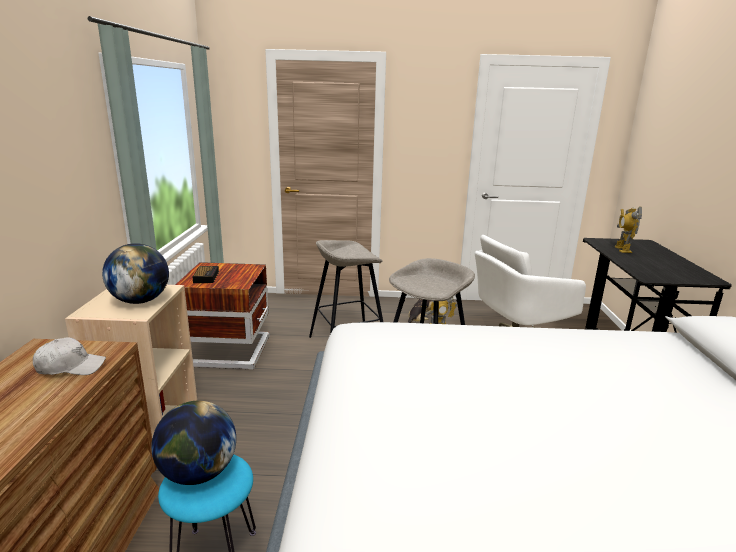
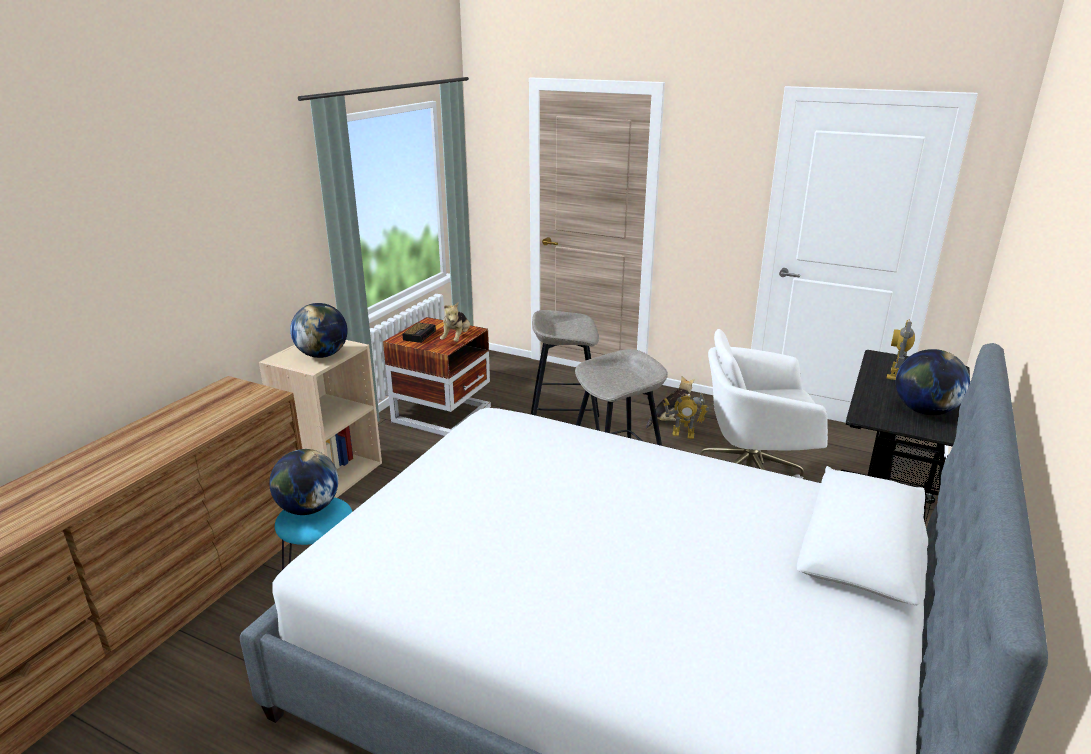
camera: 25 degrees right, 5 degrees up
white cap [33,337,106,375] -> none
none -> plush toy [440,302,470,342]
none -> globe [896,349,970,415]

